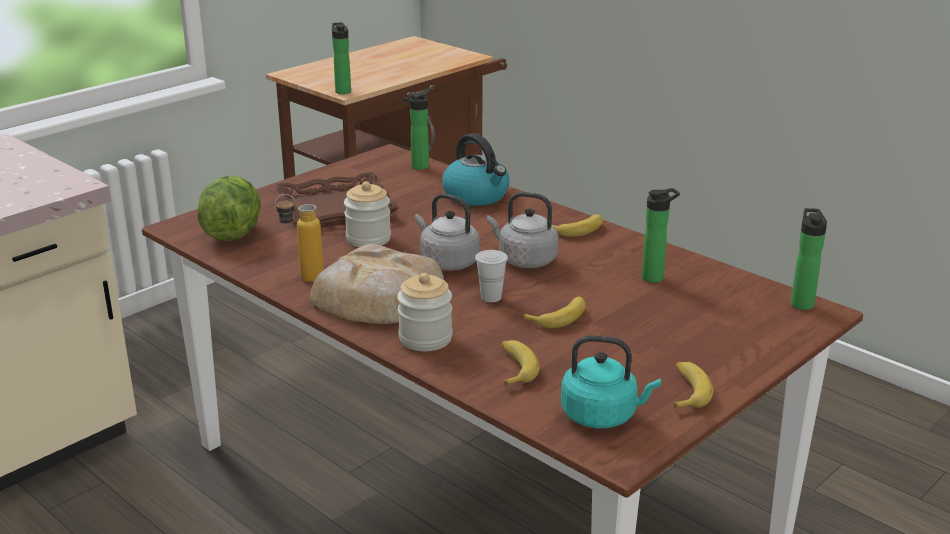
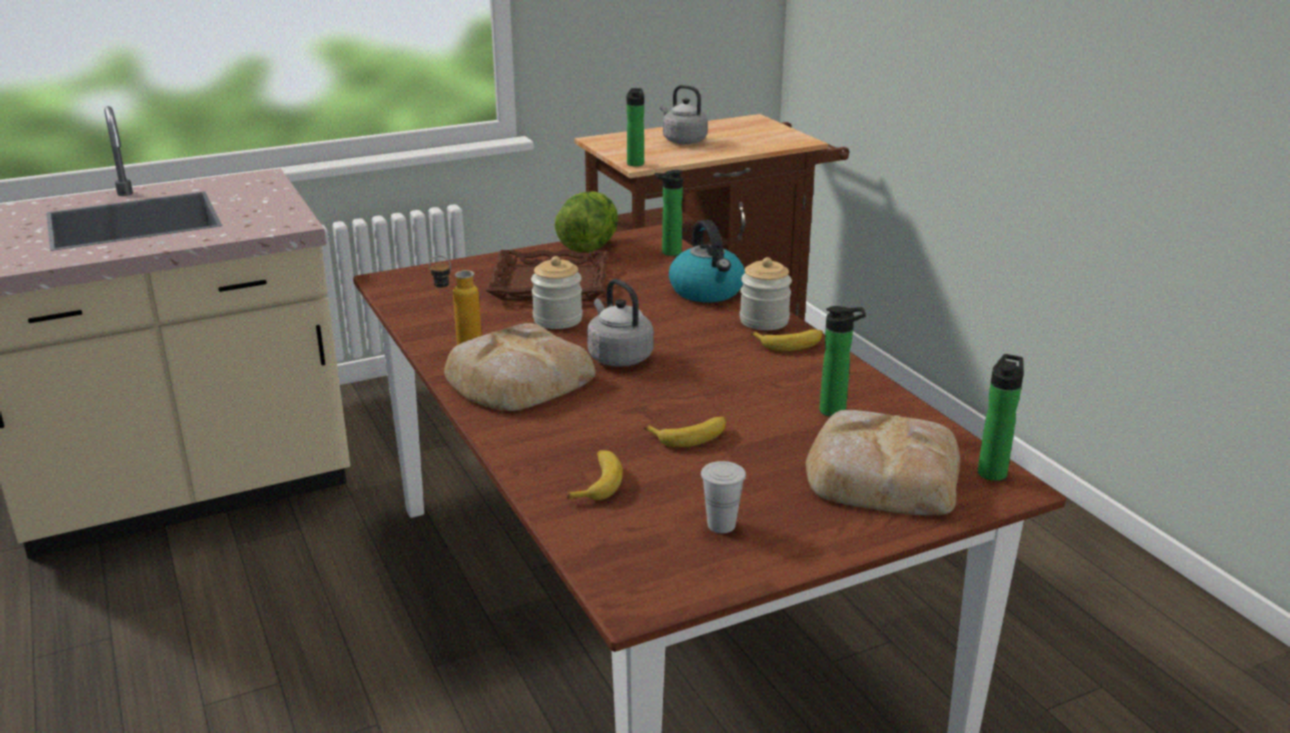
camera: 20 degrees right, 0 degrees up
lettuce [197,175,261,241] -> lettuce moved to [555,191,618,252]
jar [397,273,453,351] -> jar moved to [740,257,792,330]
white cup [475,250,508,302] -> white cup moved to [701,461,746,533]
grey kettle [487,192,558,268] -> grey kettle moved to [660,85,708,144]
turquoise kettle [561,335,661,429] -> none
banana [674,362,713,409] -> none
none -> bread [806,410,960,515]

